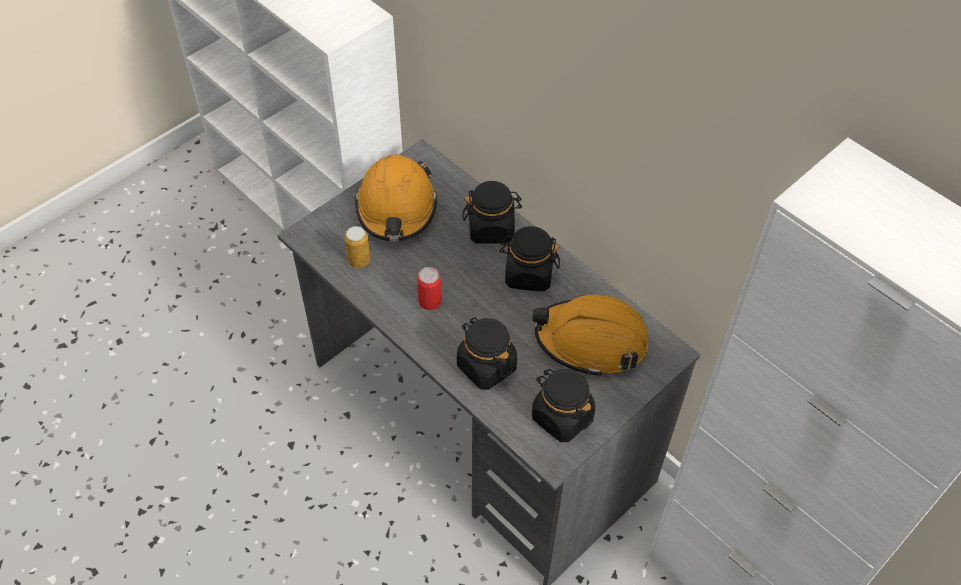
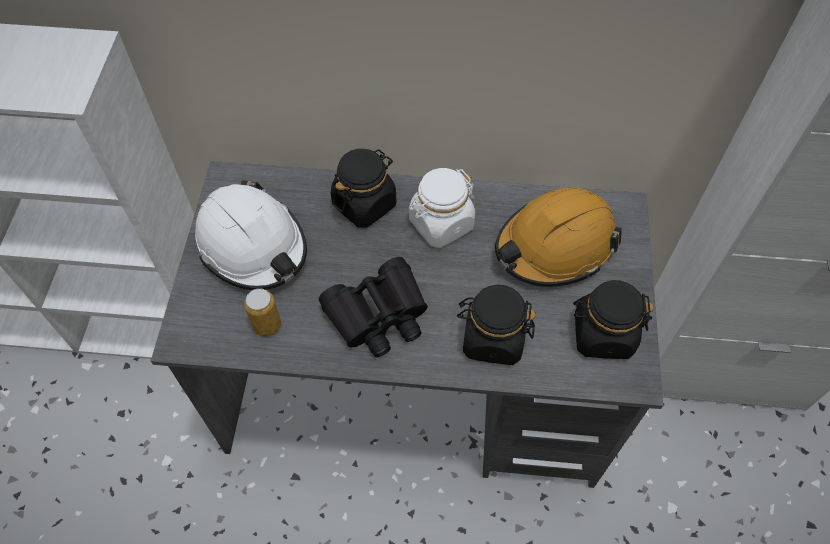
camera: 40 degrees left, 5 degrees up
orange hard hat [355,155,437,241] -> white hard hat [195,180,307,290]
can [417,267,441,310] -> black binoculars [319,257,428,357]
black jar [499,226,560,291] -> white jar [409,168,475,248]

